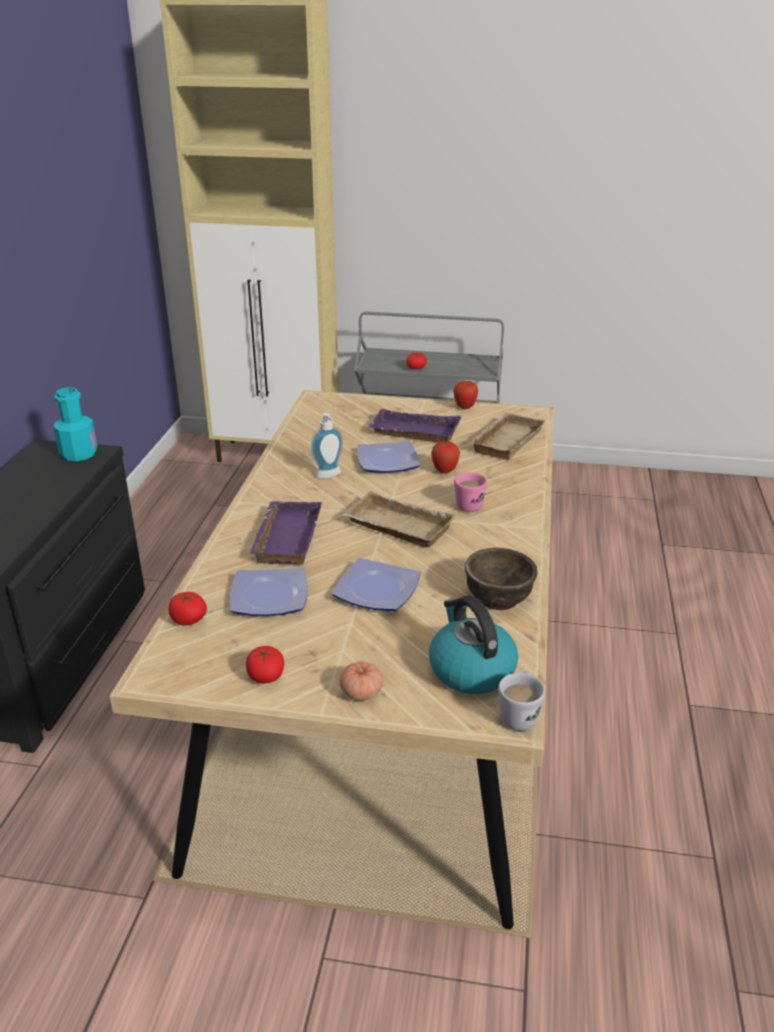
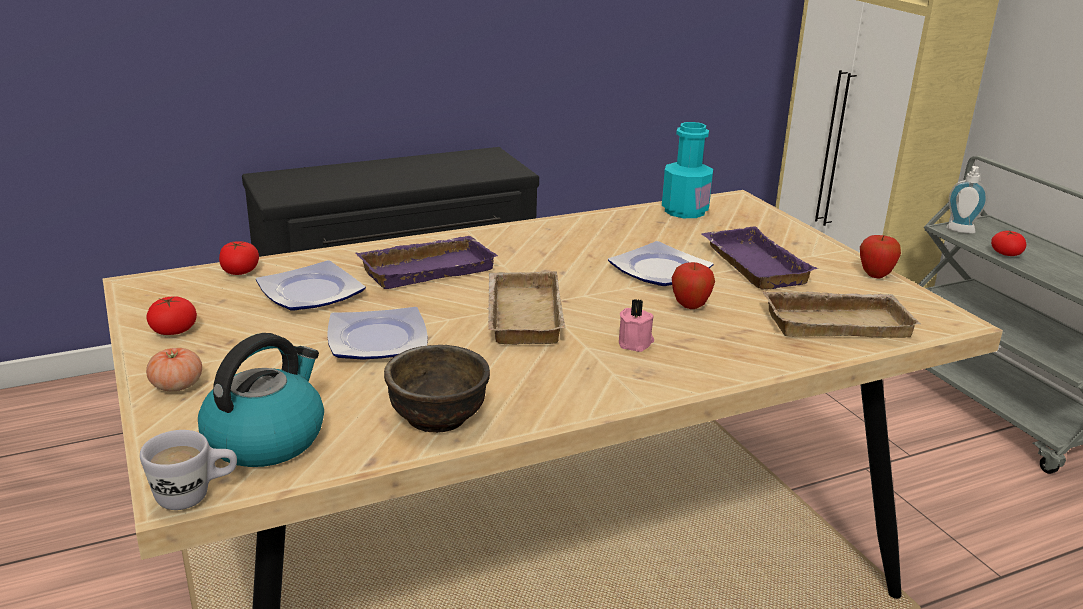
camera: 55 degrees right, 5 degrees down
turquoise bottle [53,387,97,461] -> turquoise bottle moved to [662,122,713,218]
soap dispenser [311,413,343,479] -> soap dispenser moved to [946,166,988,234]
pink mug [454,472,487,512] -> pink candle [619,299,654,352]

